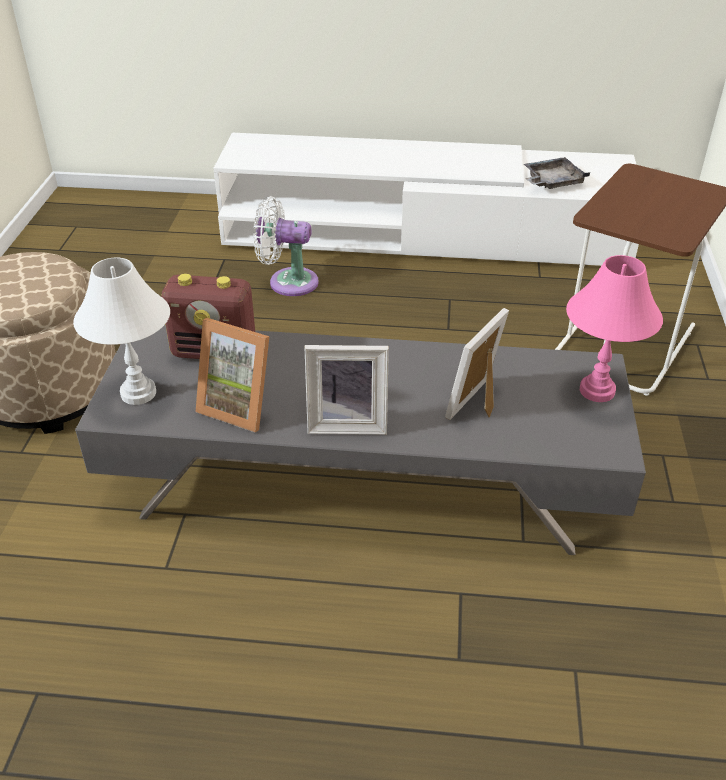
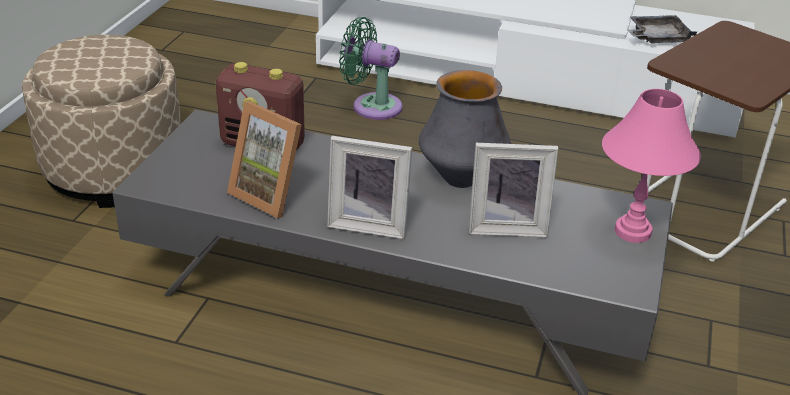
camera: 10 degrees right, 5 degrees down
white table lamp [73,257,170,405] -> none
white fan [253,196,319,296] -> green fan [339,17,403,120]
picture frame [445,308,509,420] -> picture frame turned 135 degrees counterclockwise [469,143,558,237]
none -> vase [419,70,511,188]

